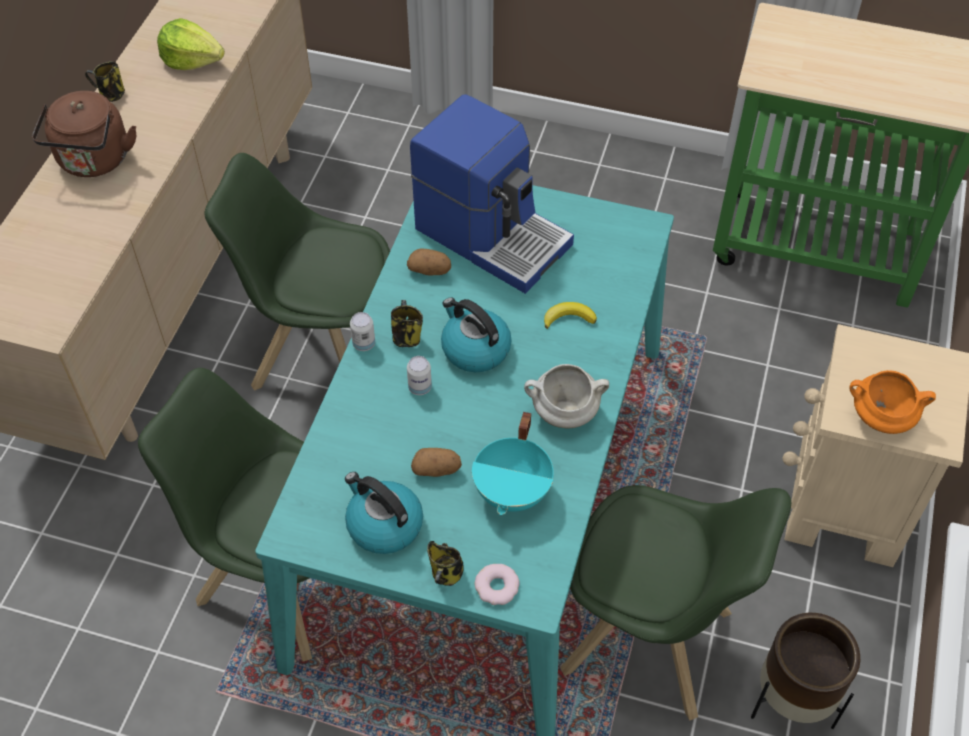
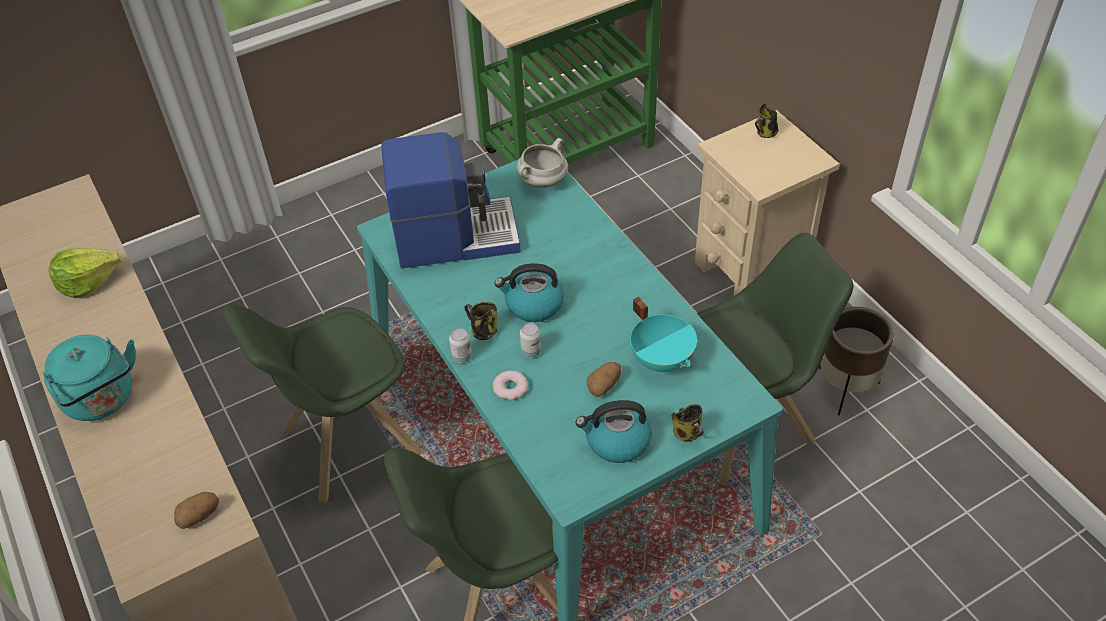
camera: 45 degrees left, 5 degrees down
brown kettle [32,91,136,177] -> turquoise kettle [43,335,136,421]
mug [85,61,125,102] -> mug moved to [755,104,779,138]
potato [407,249,451,276] -> potato moved to [174,492,219,529]
donut [474,564,520,605] -> donut moved to [493,370,528,401]
white cooking pot [524,364,609,428] -> white cooking pot moved to [517,138,568,188]
banana [544,302,597,329] -> none
orange cooking pot [850,370,936,434] -> none

